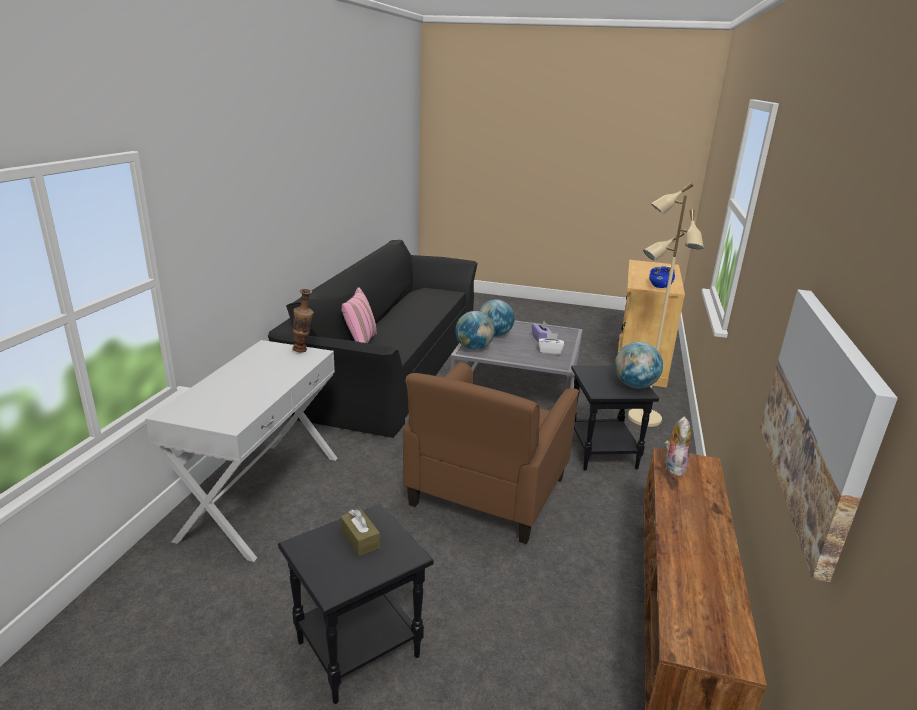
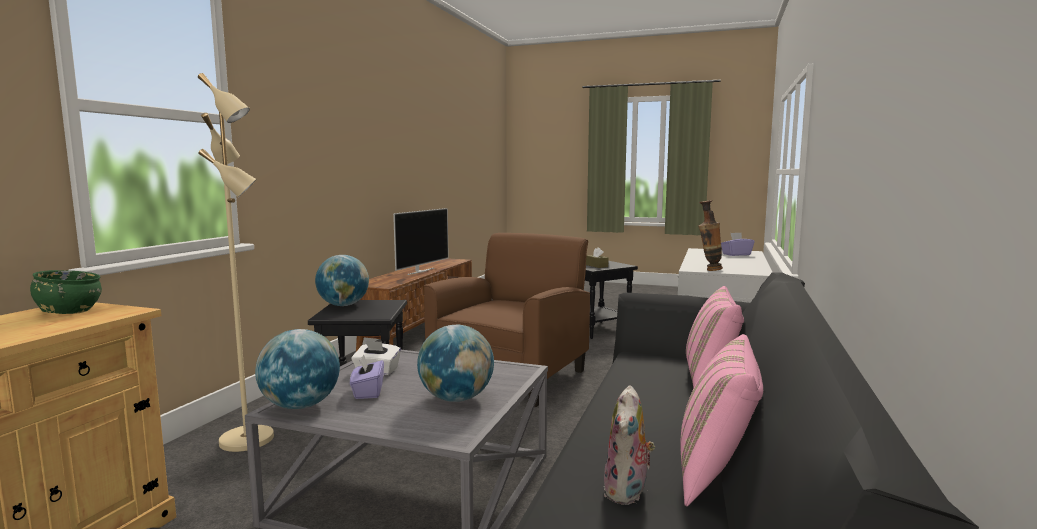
camera: 175 degrees left, 15 degrees down
globe [455,311,495,350] -> globe moved to [255,329,340,409]
blue bowl [649,267,675,288] -> green bowl [30,270,102,314]
plush toy [665,416,691,476] -> plush toy moved to [604,385,655,505]
picture [760,290,898,582] -> none
none -> television [393,208,449,275]
none -> pink pillow [681,334,763,506]
none -> purple tissue box [721,232,754,256]

